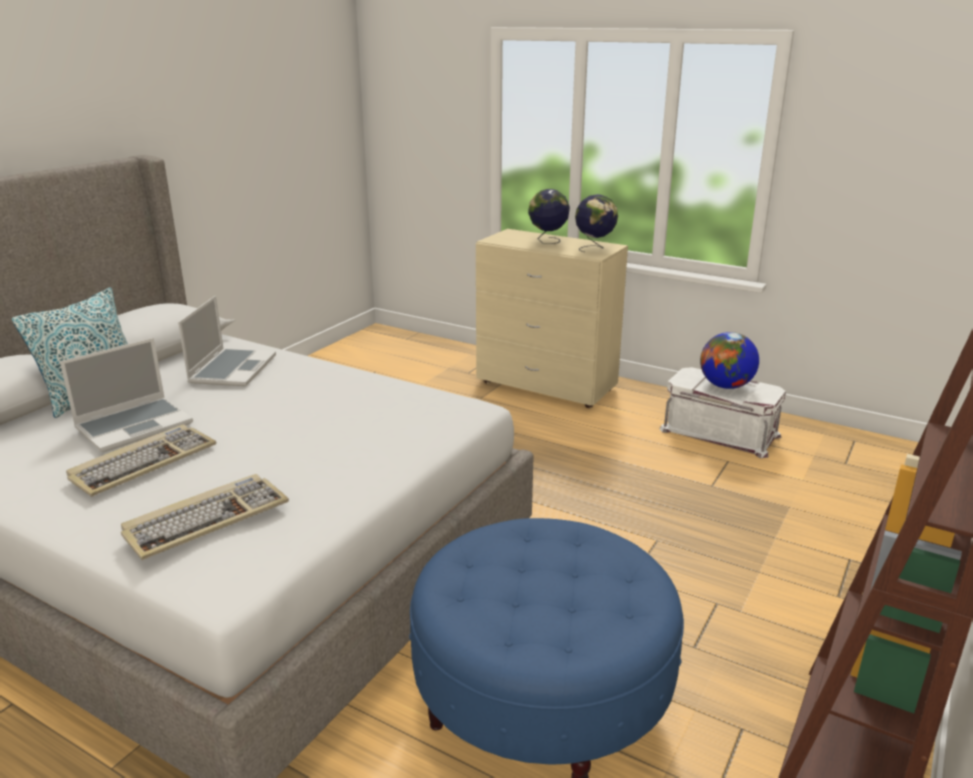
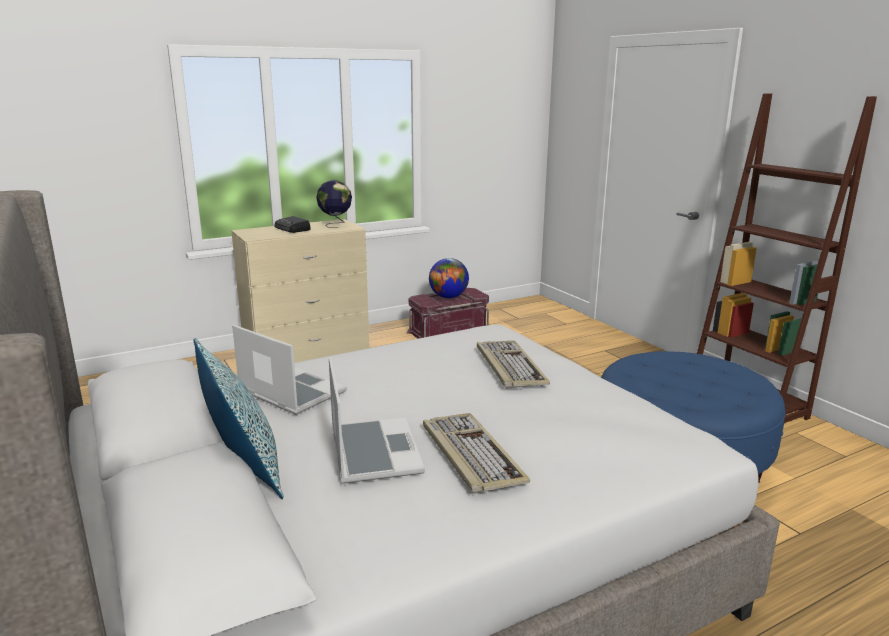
camera: 60 degrees left, 5 degrees down
keyboard [121,474,289,560] -> keyboard moved to [477,341,550,389]
globe [528,189,570,244] -> radio [275,216,311,233]
white storage box [660,367,786,458] -> red storage box [406,288,489,339]

